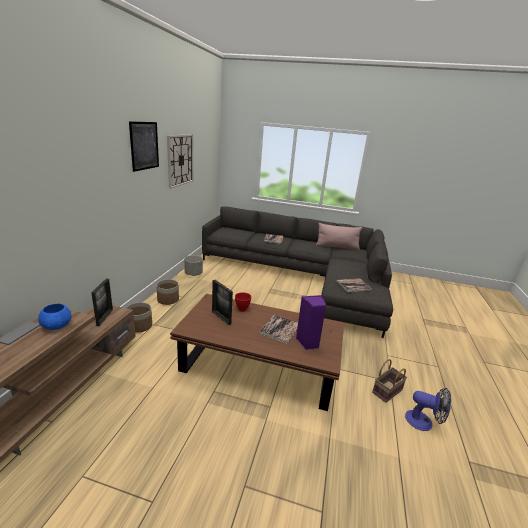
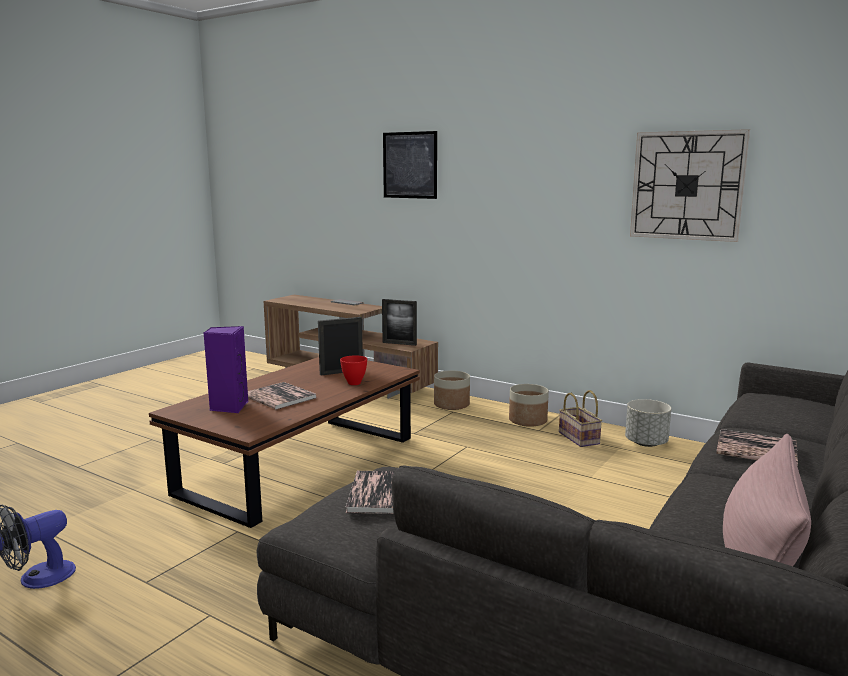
camera: 110 degrees right, 10 degrees down
blue bowl [38,304,71,330] -> none
picture [129,121,159,172] -> picture moved to [383,131,437,199]
basket [372,359,407,403] -> basket moved to [559,390,602,447]

